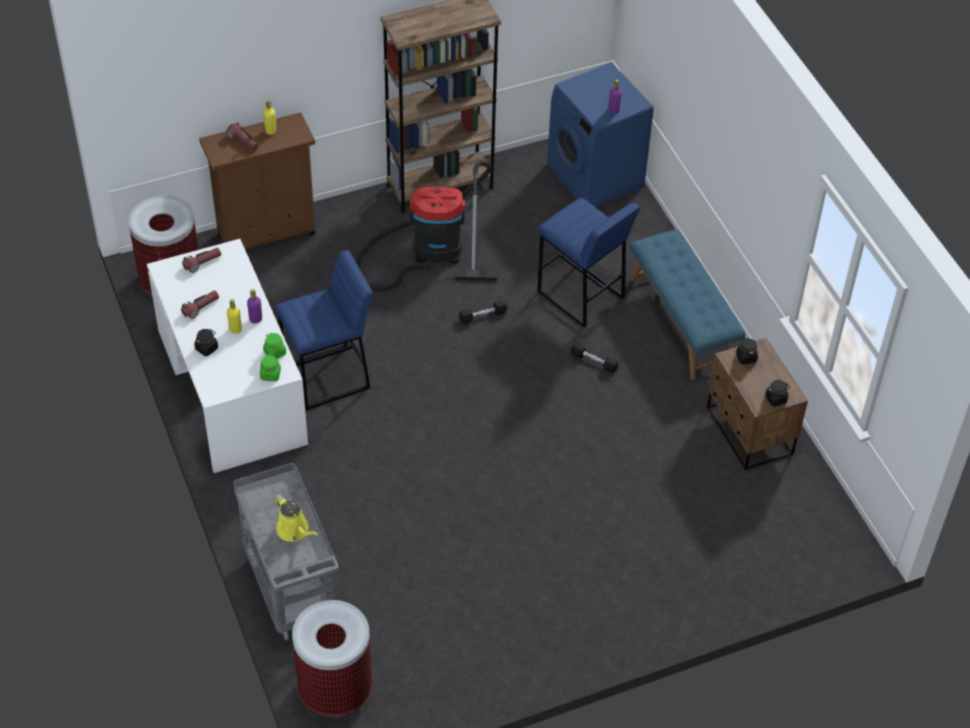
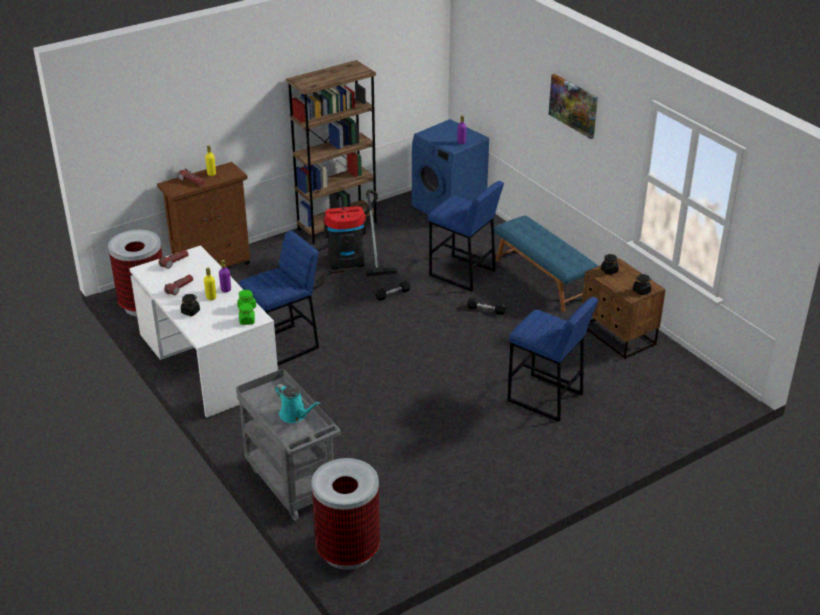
camera: 10 degrees left, 15 degrees down
yellow watering can [274,494,318,542] -> turquoise watering can [275,384,320,423]
none -> blue stool [508,297,599,422]
none -> picture [549,74,598,139]

